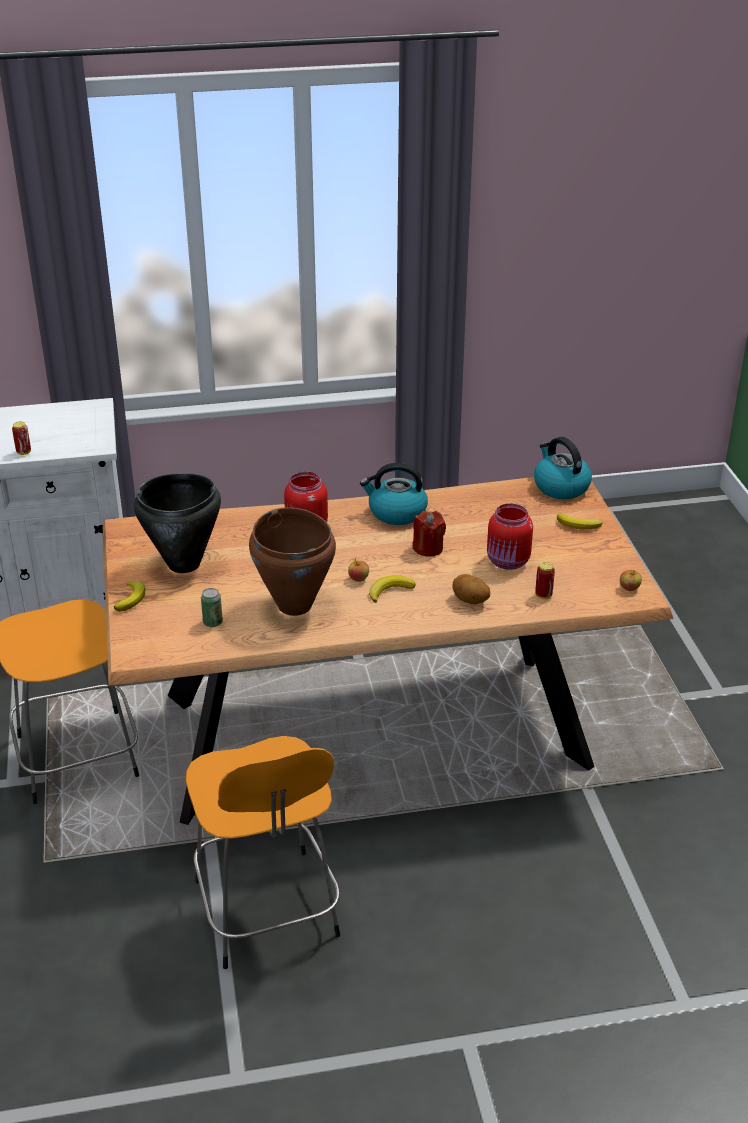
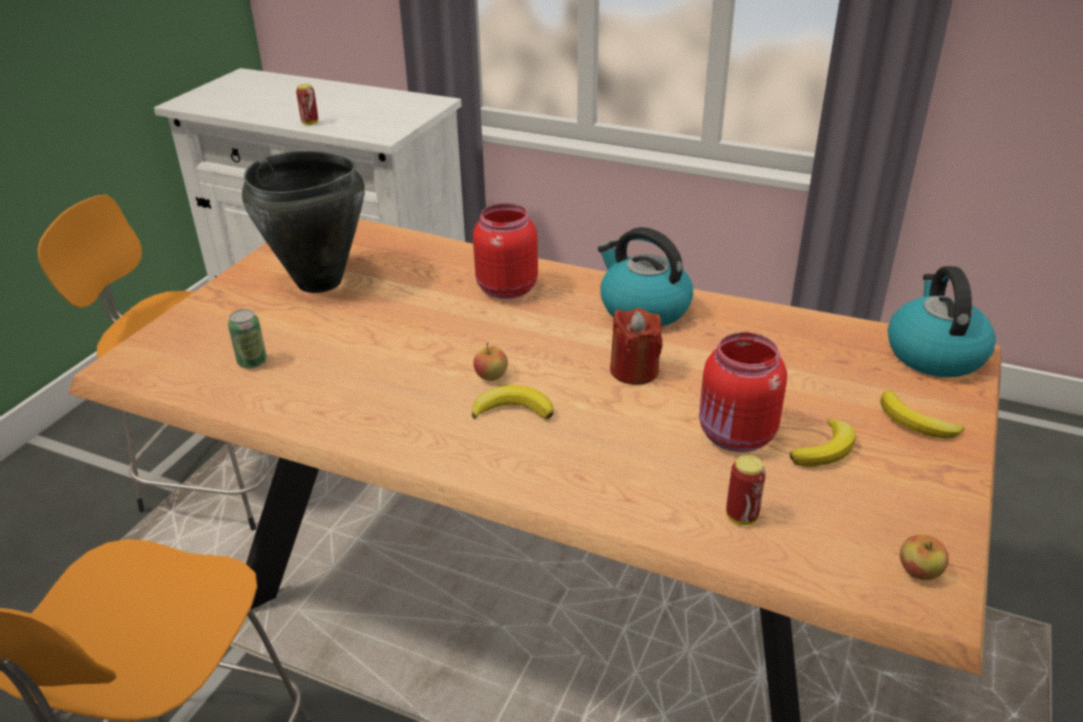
camera: 35 degrees right, 0 degrees up
banana [114,581,145,612] -> banana moved to [790,419,855,467]
brown cooking pot [249,507,336,616] -> none
potato [452,574,490,604] -> none

